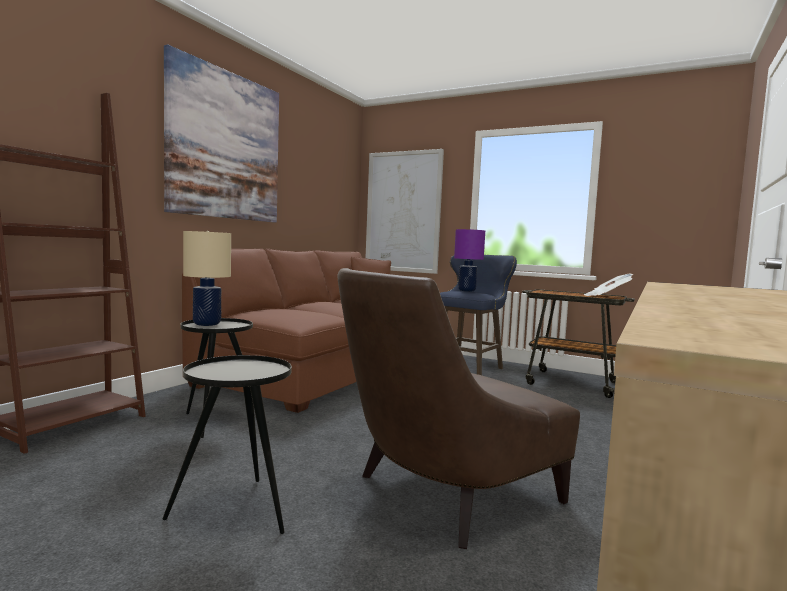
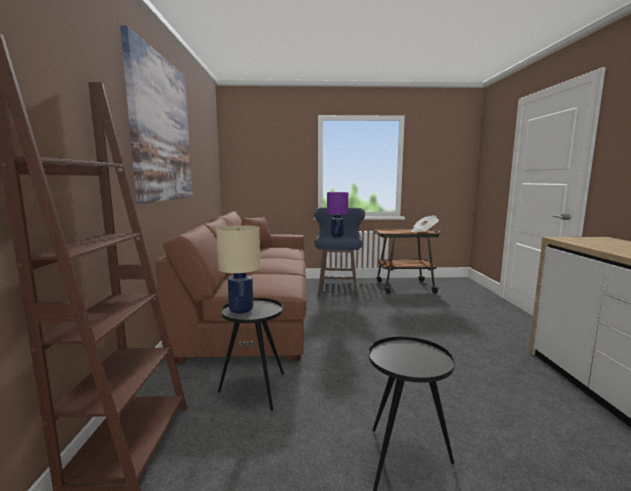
camera: 30 degrees left, 5 degrees up
brown armchair [338,268,580,549] -> none
picture [366,149,444,274] -> none

